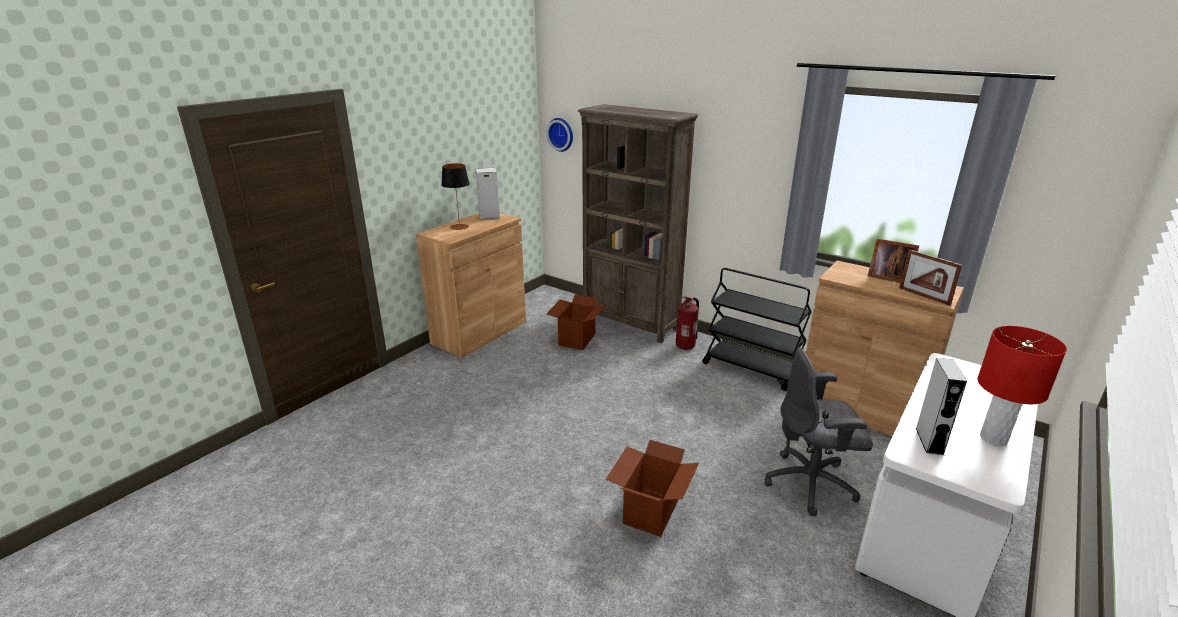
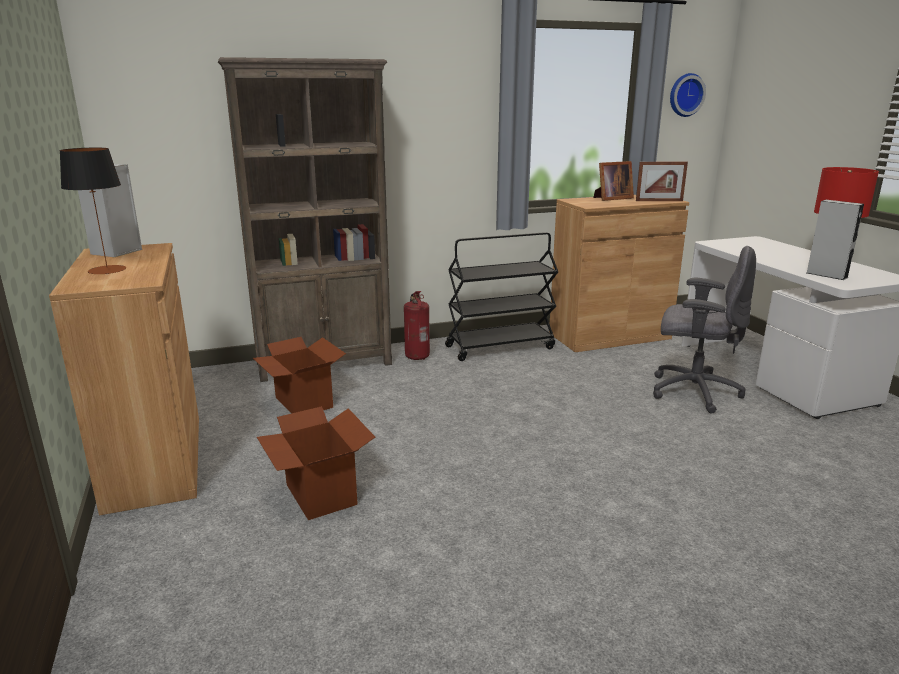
camera: 55 degrees left, 5 degrees down
wall clock [546,118,573,152] -> wall clock moved to [670,73,706,117]
cardboard box [606,440,699,537] -> cardboard box moved to [257,406,375,520]
grey office chair [765,348,873,516] -> grey office chair turned 105 degrees counterclockwise [653,246,756,413]

